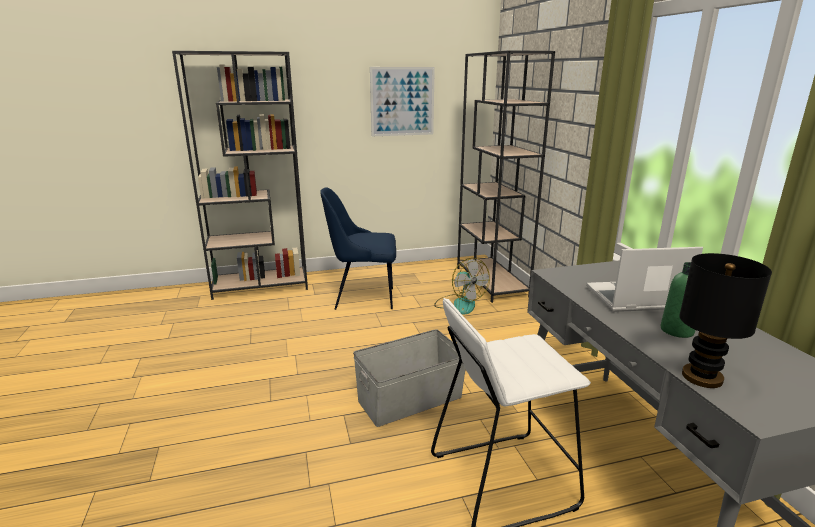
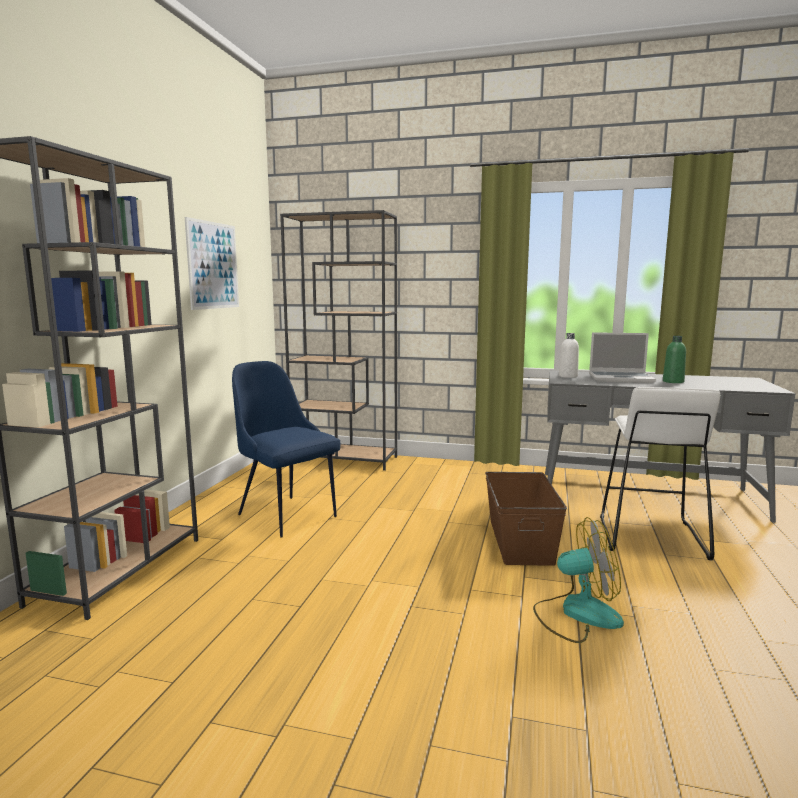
camera: 60 degrees left, 10 degrees down
blue chair [320,187,396,310] -> blue chair turned 105 degrees clockwise [232,361,340,537]
grey storage box [353,329,465,427] -> brown storage box [485,472,567,566]
fan [434,258,490,315] -> fan moved to [533,517,624,643]
laptop [586,247,703,312] -> laptop turned 105 degrees counterclockwise [589,332,656,383]
black table lamp [679,253,772,388] -> none
none -> white bottle [559,333,579,378]

